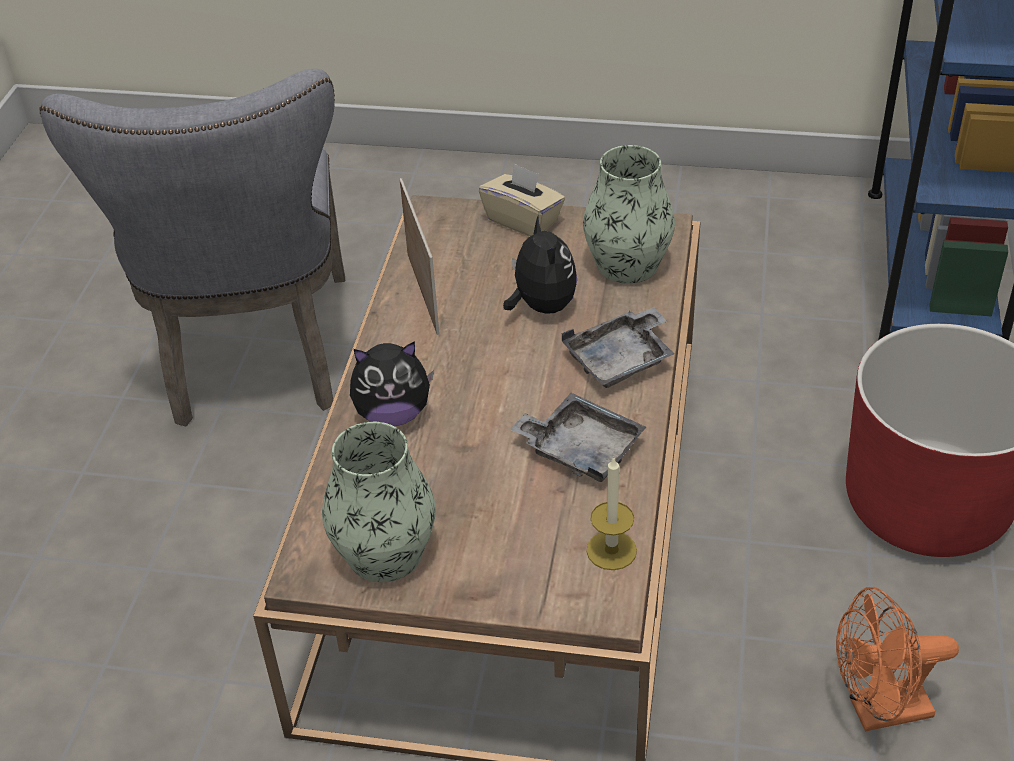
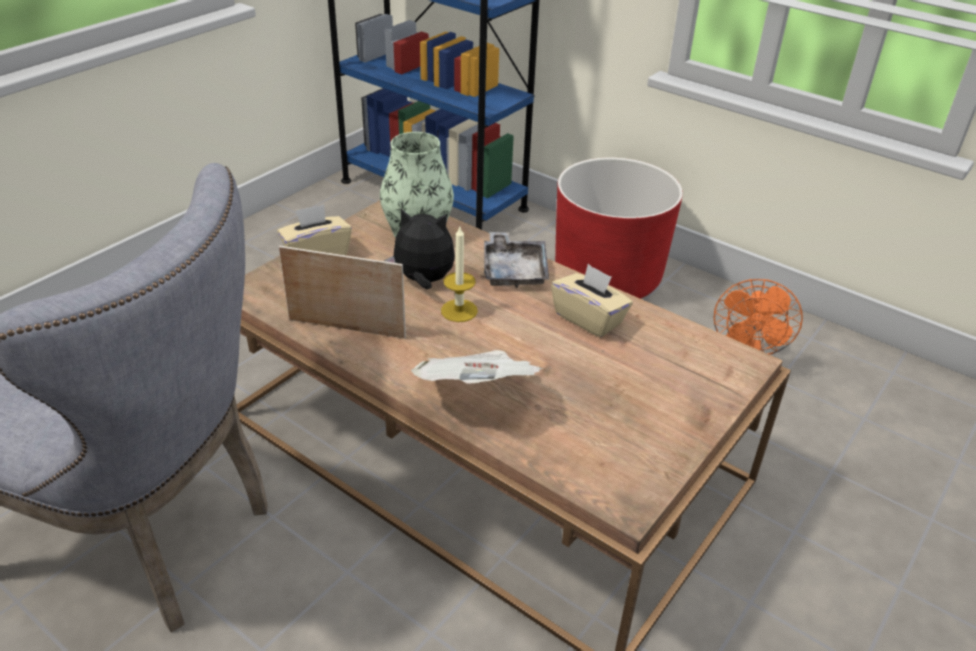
camera: 65 degrees left, 5 degrees down
vase [322,422,435,582] -> none
plush toy [350,341,434,426] -> newspaper [411,350,543,384]
grey tray [510,393,646,482] -> beige tissue box [551,264,633,338]
candle [586,456,637,570] -> candle moved to [441,227,478,322]

